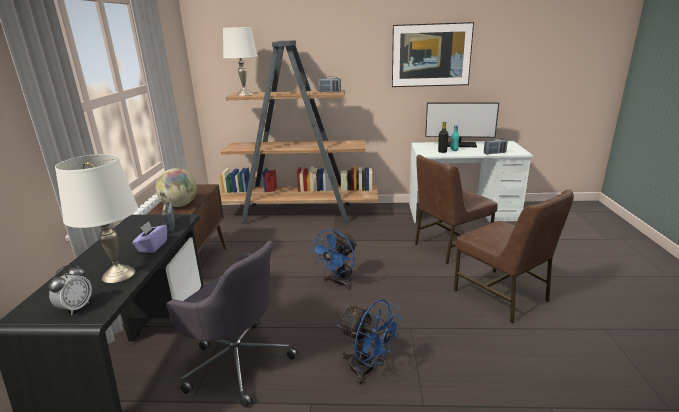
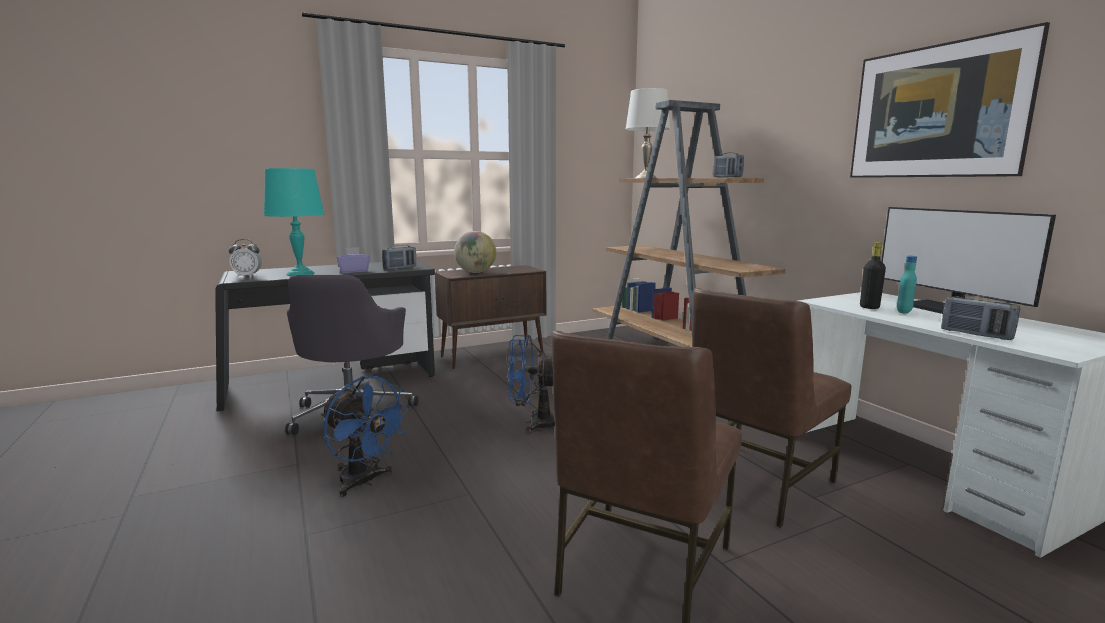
camera: 60 degrees right, 10 degrees down
white table lamp [55,154,138,283] -> turquoise table lamp [264,168,324,276]
blue fan [337,299,402,385] -> blue fan turned 60 degrees counterclockwise [321,376,411,497]
brown chair [415,155,498,264] -> brown chair turned 75 degrees counterclockwise [692,288,851,528]

